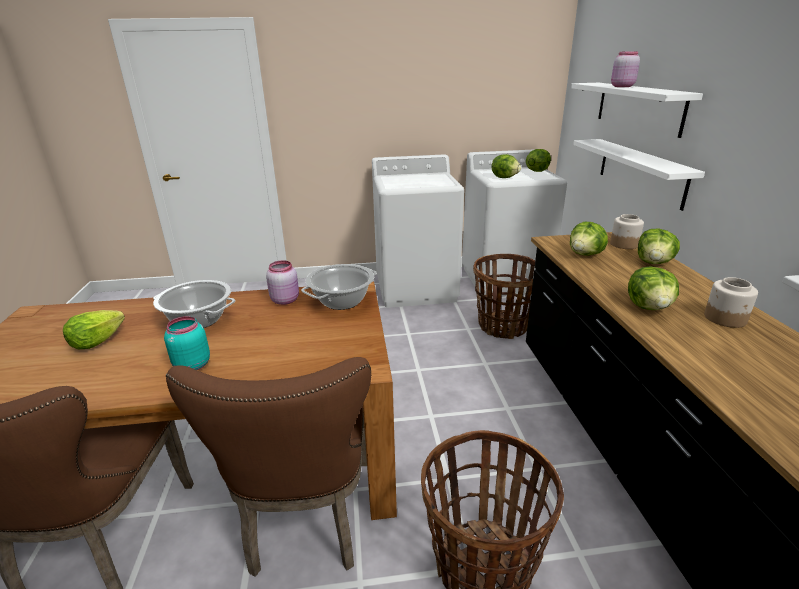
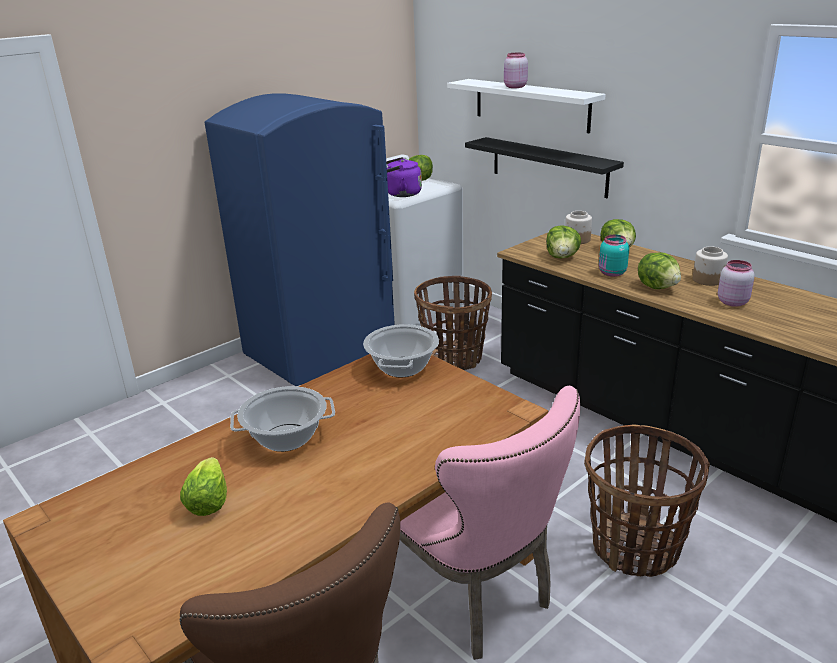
camera: 35 degrees left, 0 degrees up
turquoise jar [164,316,210,370] -> turquoise jar moved to [599,235,629,277]
brown chair [166,357,371,577] -> pink chair [400,386,580,660]
pink jar [266,260,299,305] -> pink jar moved to [718,260,755,307]
white washing machine [372,154,464,308] -> blue fridge [205,93,395,386]
lettuce [492,154,521,178] -> purple kettle [386,157,422,197]
white shelf [573,139,705,211] -> black shelf [465,137,624,198]

